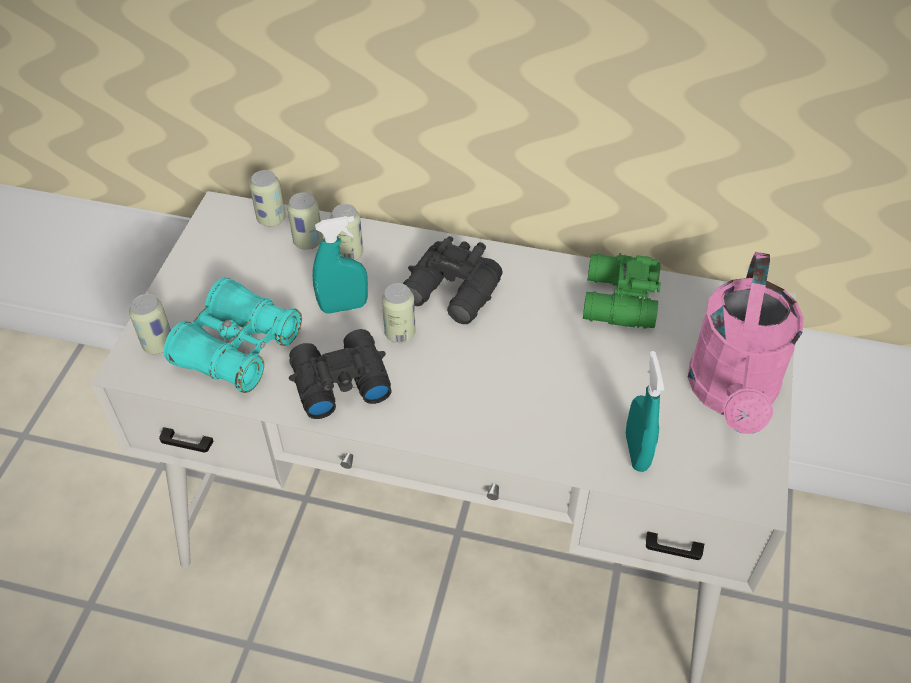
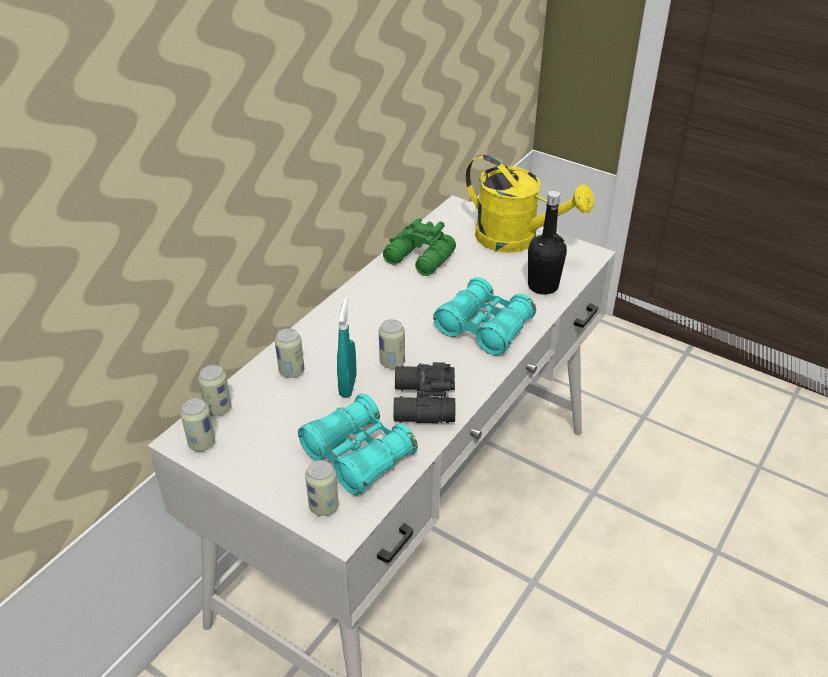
camera: 70 degrees left, 10 degrees down
can [287,192,323,250] -> can moved to [180,398,215,452]
black binoculars [403,236,502,324] -> none
turquoise spray bottle [626,351,664,472] -> black bottle [528,191,567,295]
pink watering can [688,252,803,434] -> yellow watering can [465,155,594,253]
none -> turquoise binoculars [433,277,536,355]

